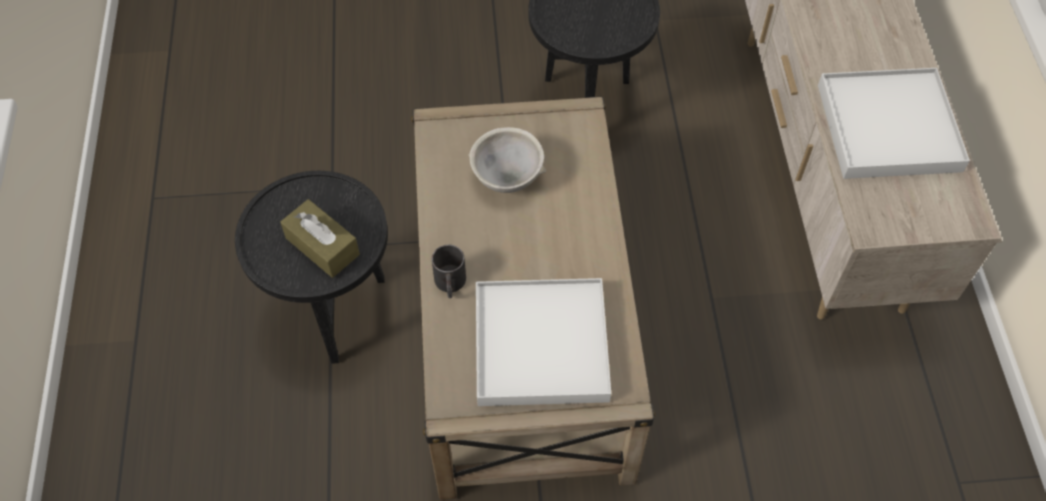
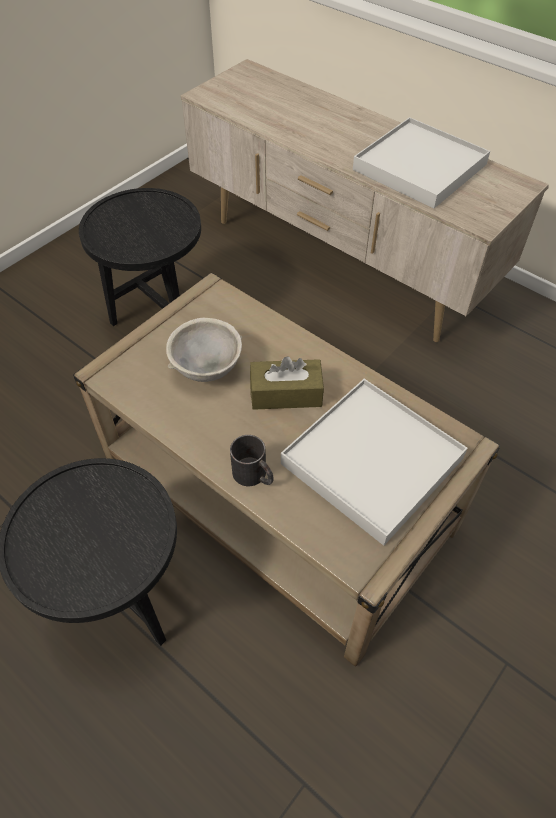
camera: 45 degrees left, 5 degrees down
brown tissue box [280,199,360,278] -> brown tissue box moved to [250,356,324,410]

